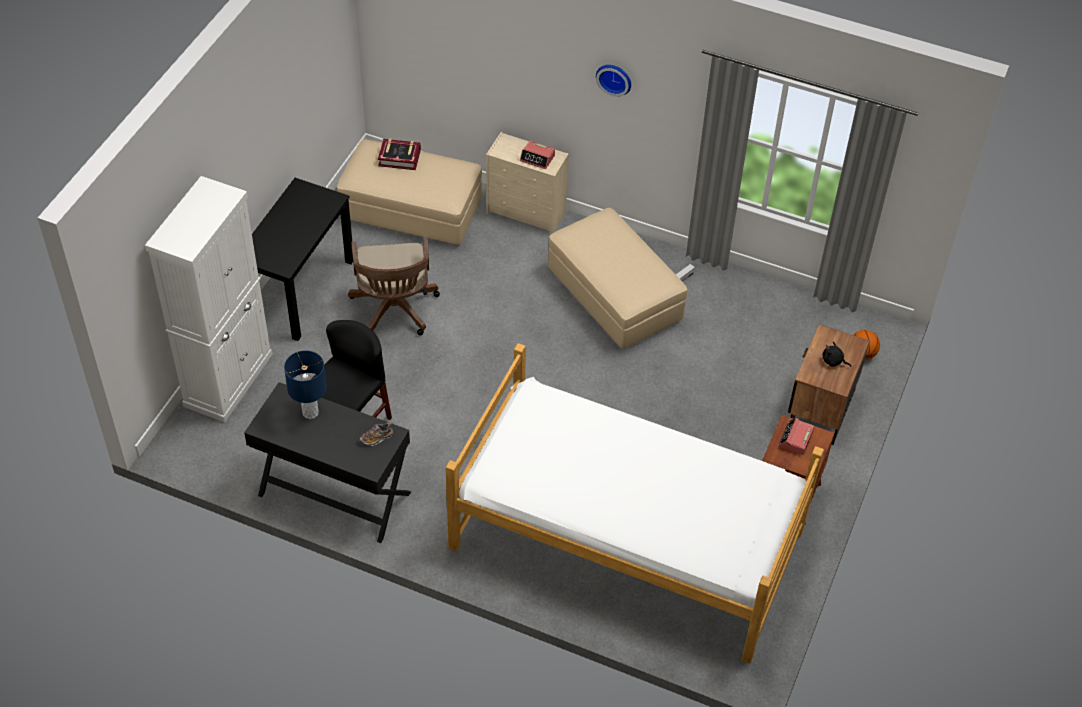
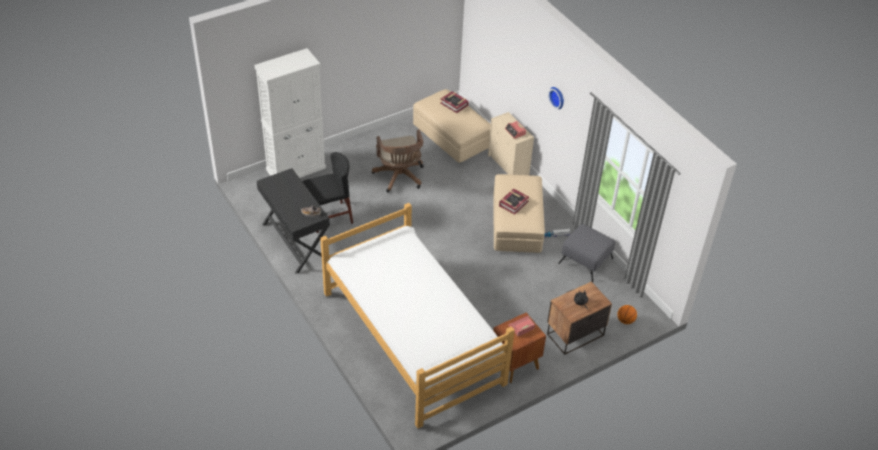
camera: 35 degrees right, 5 degrees down
black desk [252,178,353,341] -> none
blue table lamp [284,350,327,419] -> none
brown office chair [348,237,440,335] -> brown office chair turned 45 degrees counterclockwise [372,130,424,192]
none -> book [499,189,529,215]
none -> grey ottoman [558,224,615,282]

